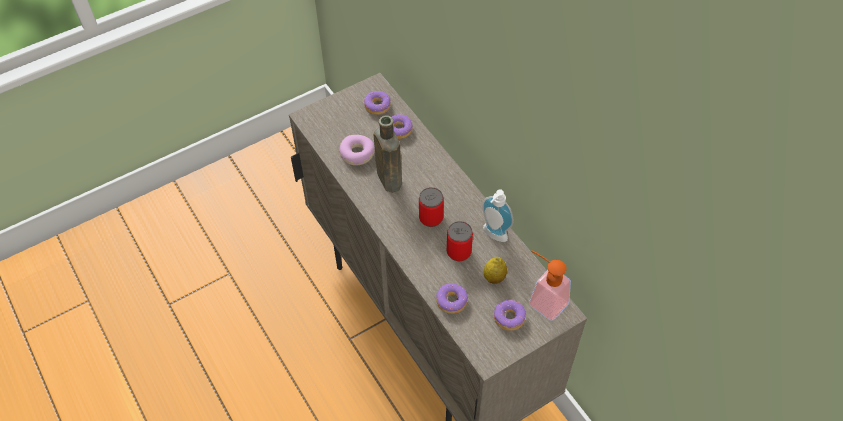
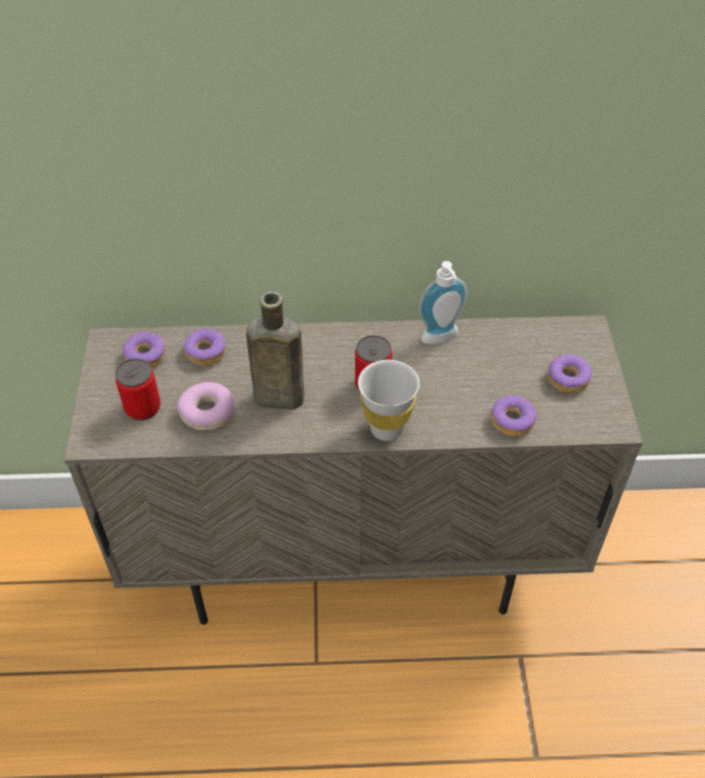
camera: 60 degrees left, 5 degrees down
can [447,221,473,261] -> can moved to [115,359,161,420]
lemon [484,257,507,284] -> none
soap dispenser [529,250,571,321] -> none
none -> white cup [358,360,420,441]

